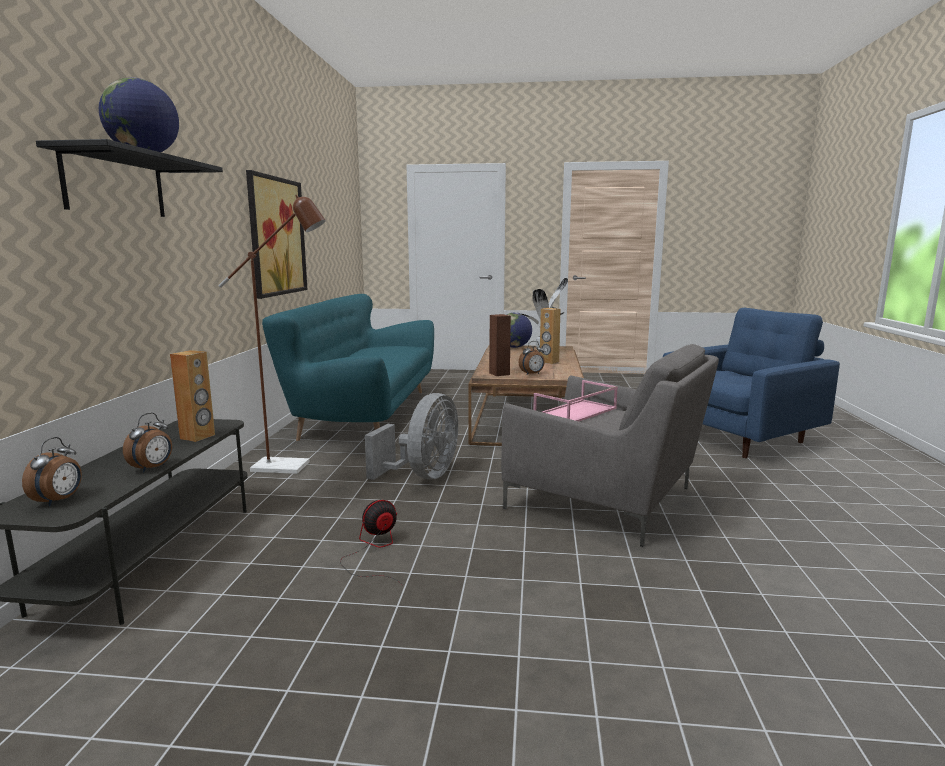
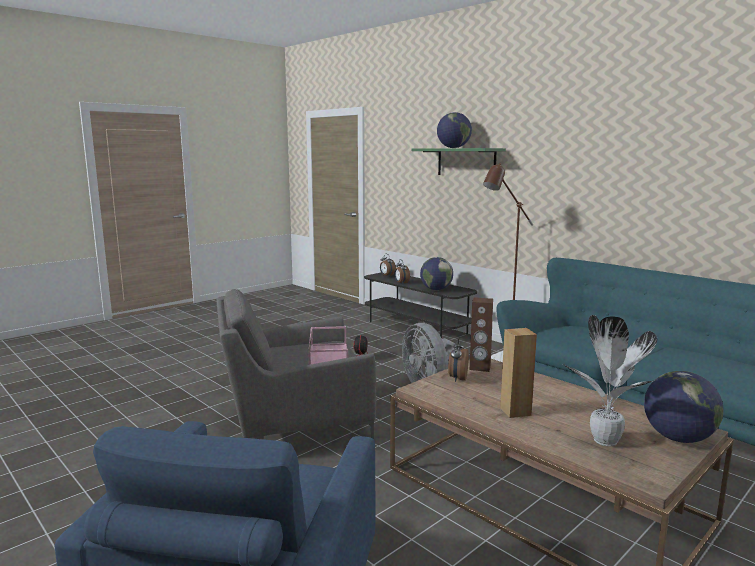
camera: 130 degrees right, 0 degrees up
black shelf [36,139,223,217] -> green shelf [411,148,506,175]
brown speaker [170,350,215,442] -> globe [420,257,453,290]
picture [246,170,308,299] -> none

